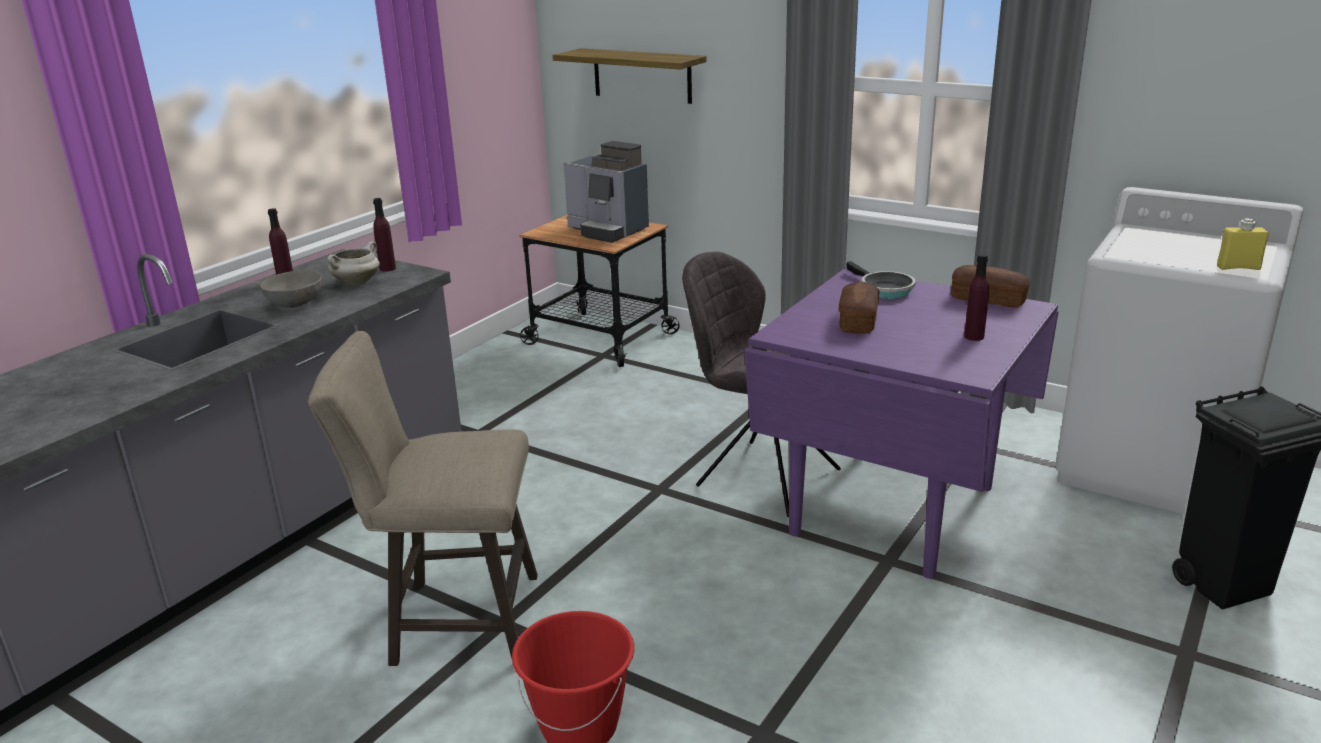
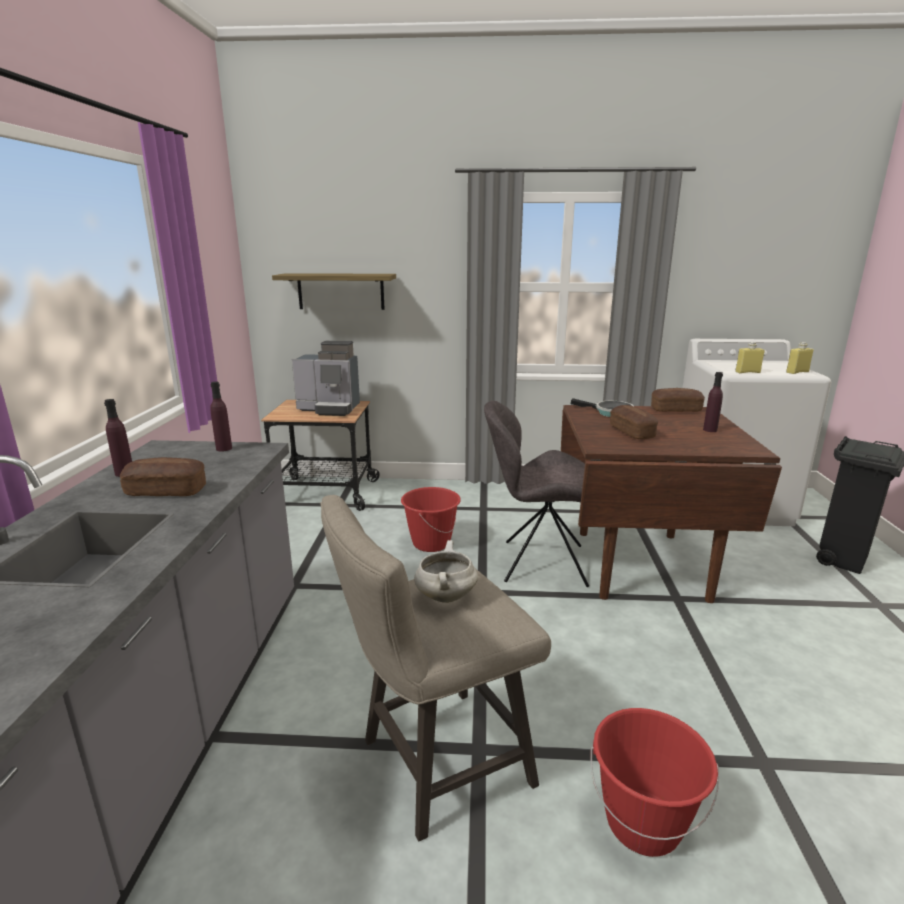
camera: 30 degrees left, 5 degrees down
grey bowl [260,270,323,308] -> bread [120,457,206,496]
white cooking pot [327,241,380,285] -> white cooking pot moved to [414,540,478,603]
purple dining table [744,269,1059,579] -> brown dining table [561,405,782,603]
none -> red bucket [401,487,461,552]
none -> yellow bottle [735,342,765,373]

